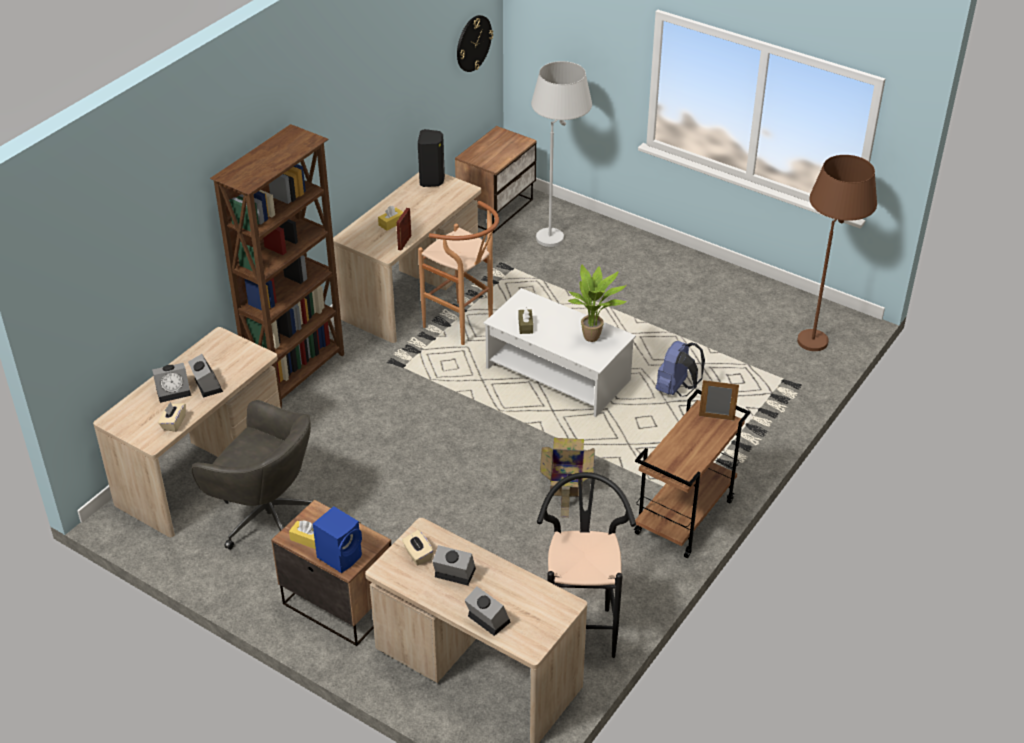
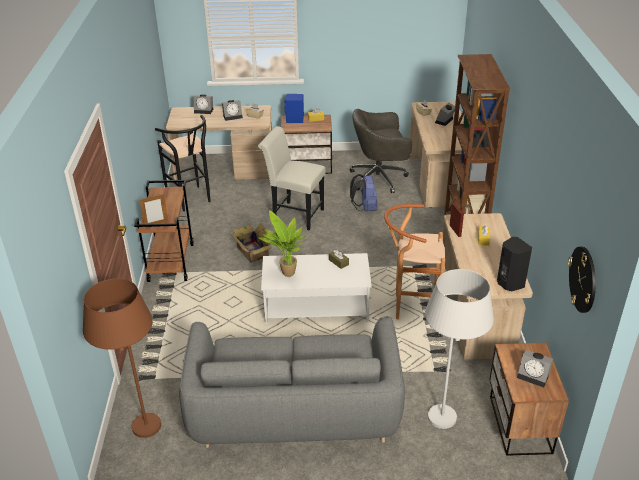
camera: 145 degrees right, 5 degrees down
alarm clock [188,354,223,398] -> alarm clock moved to [517,350,553,388]
blue backpack [656,341,705,397] -> blue backpack moved to [350,174,378,211]
none -> grey sofa [179,316,405,448]
none -> white chair [258,126,326,230]

